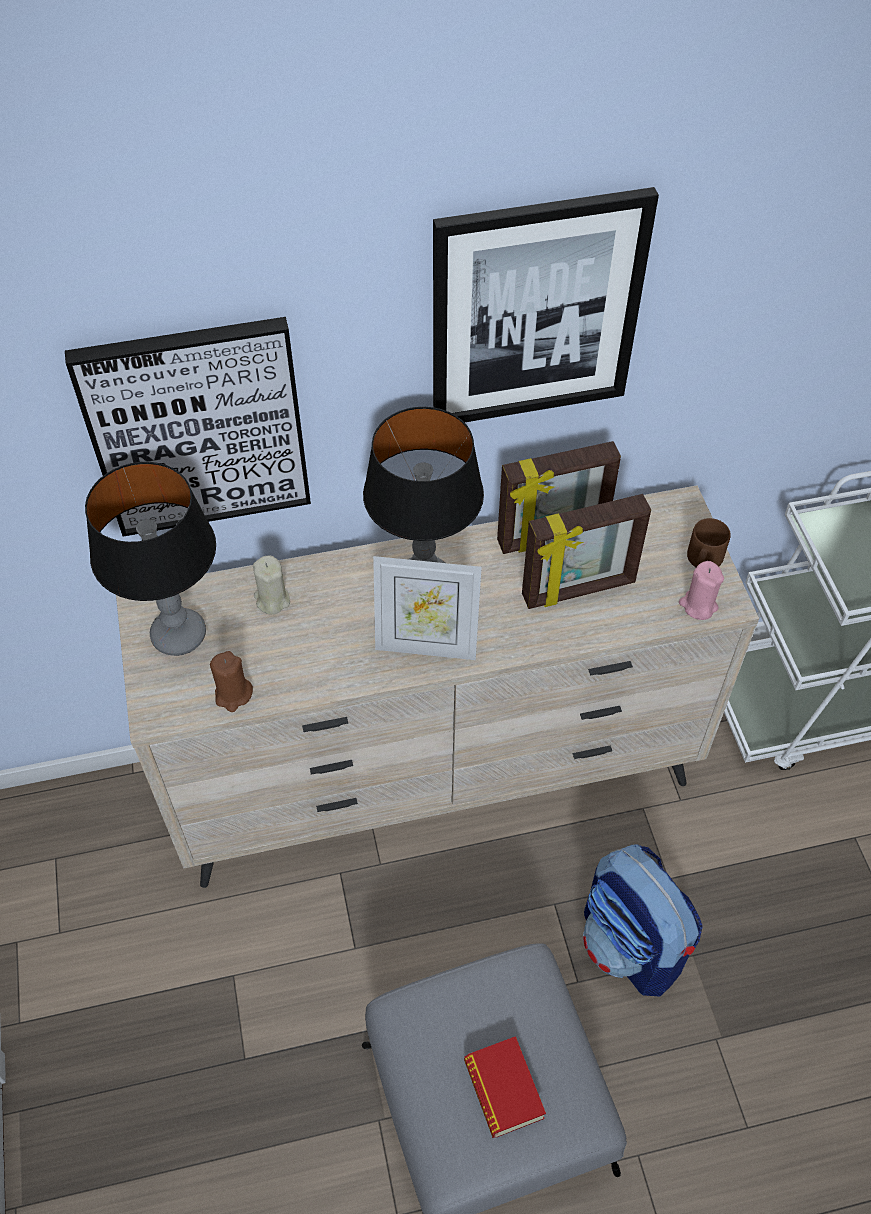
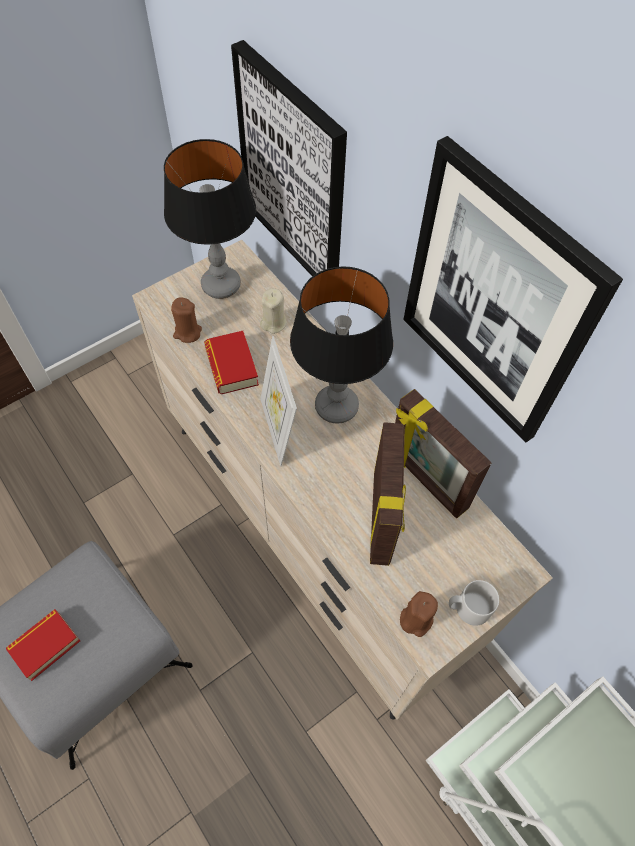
camera: 65 degrees right, 5 degrees up
picture frame [522,494,651,609] -> picture frame turned 135 degrees counterclockwise [370,422,406,566]
backpack [583,844,703,997] -> none
pink candle [679,561,724,620] -> brown candle [400,591,438,637]
brown mug [687,518,731,568] -> grey mug [449,580,499,626]
none -> book [204,331,259,394]

